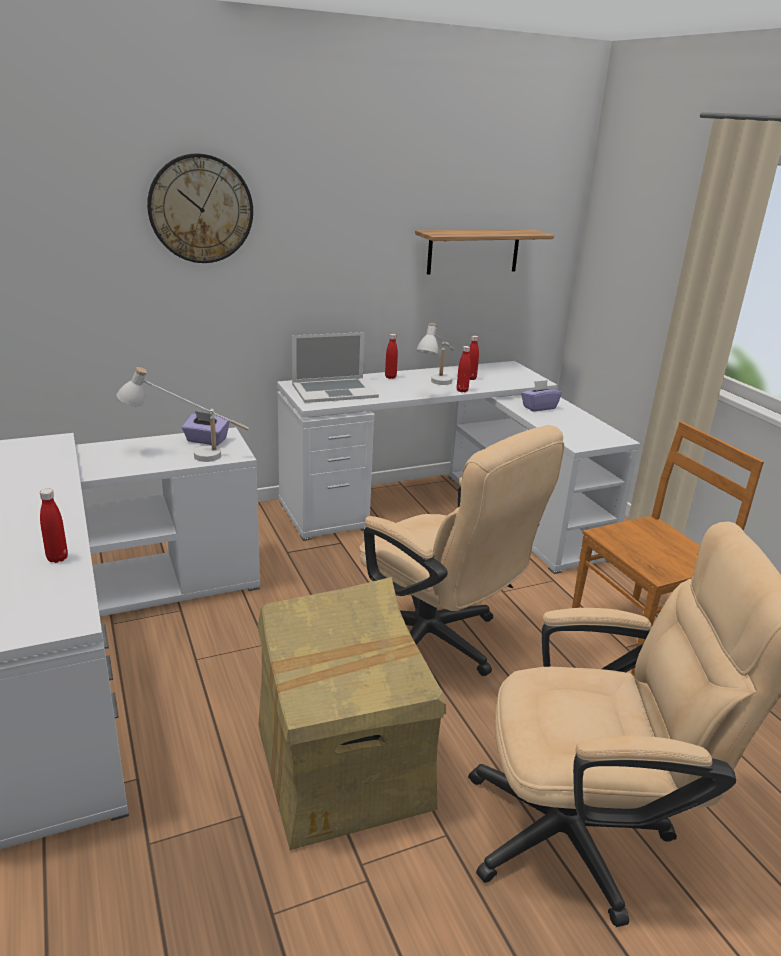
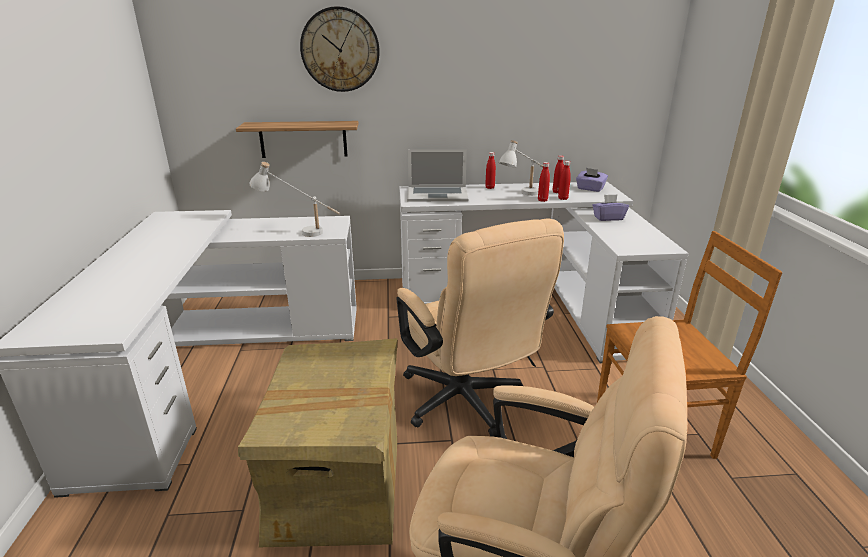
camera: 20 degrees right, 0 degrees up
red bottle [40,489,68,563] -> red bottle moved to [558,161,571,200]
purple tissue box [182,411,230,446] -> purple tissue box moved to [576,168,608,192]
shelf [415,229,554,275] -> shelf moved to [236,121,359,158]

